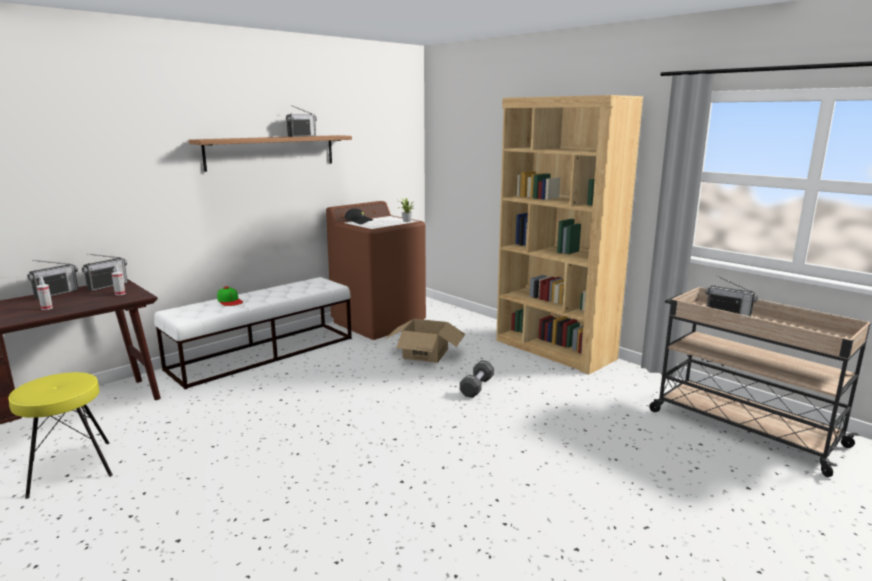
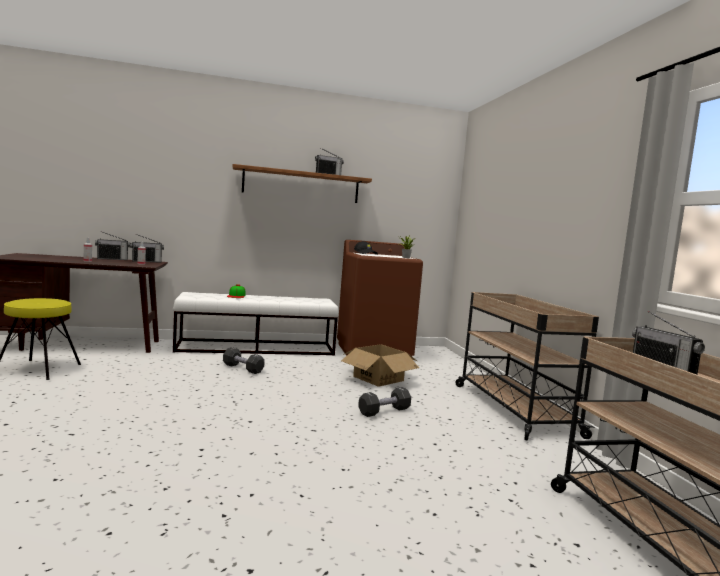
camera: 30 degrees right, 10 degrees down
brown bookcase [496,95,643,375] -> beige cart [455,292,599,441]
none -> black dumbbell [223,347,265,374]

